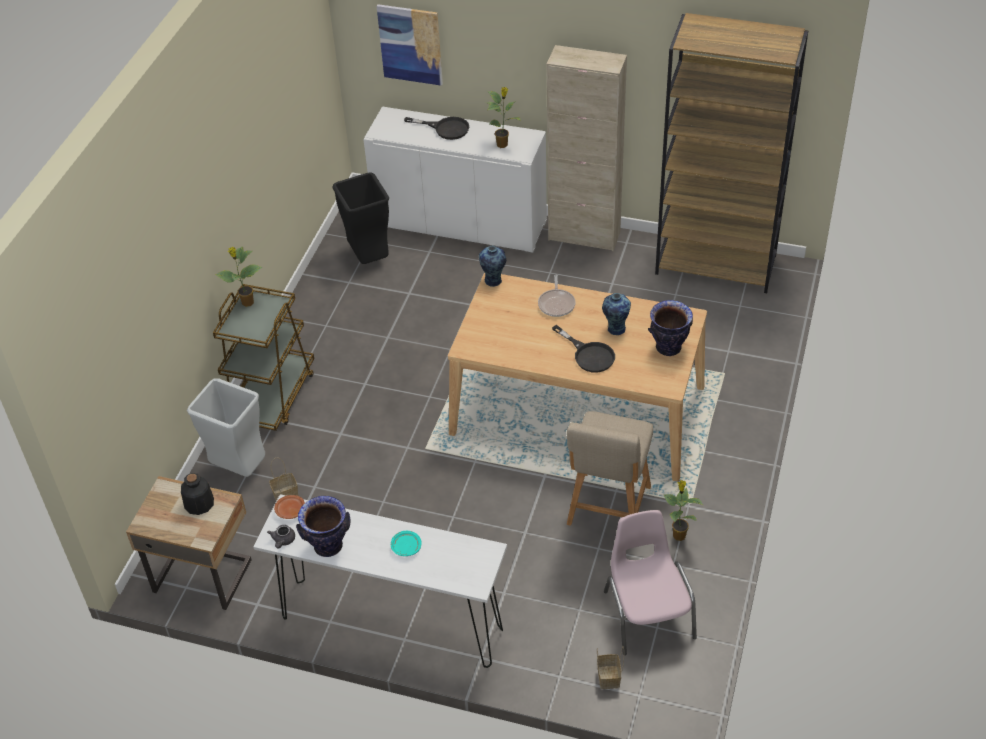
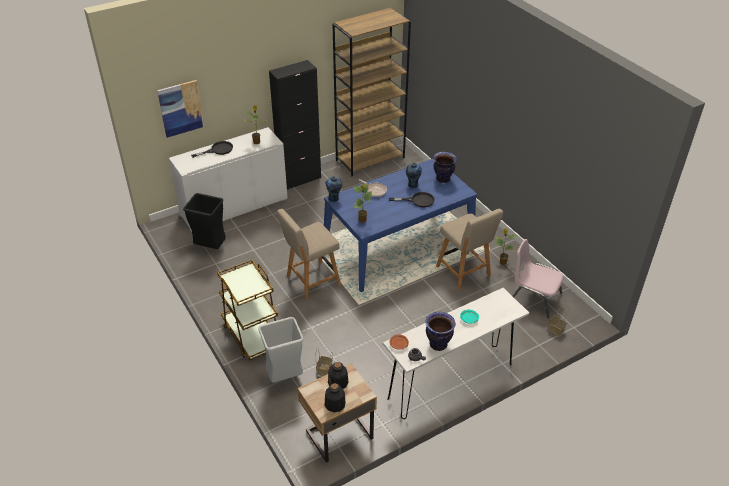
camera: 50 degrees left, 5 degrees down
potted plant [215,247,262,307] -> potted plant moved to [354,183,372,223]
beige dining table [448,272,707,482] -> blue dining table [324,158,477,292]
beige cabinet [547,45,627,251] -> black cabinet [269,60,321,189]
none -> beige chair [277,209,341,299]
none -> bottle [325,383,346,412]

